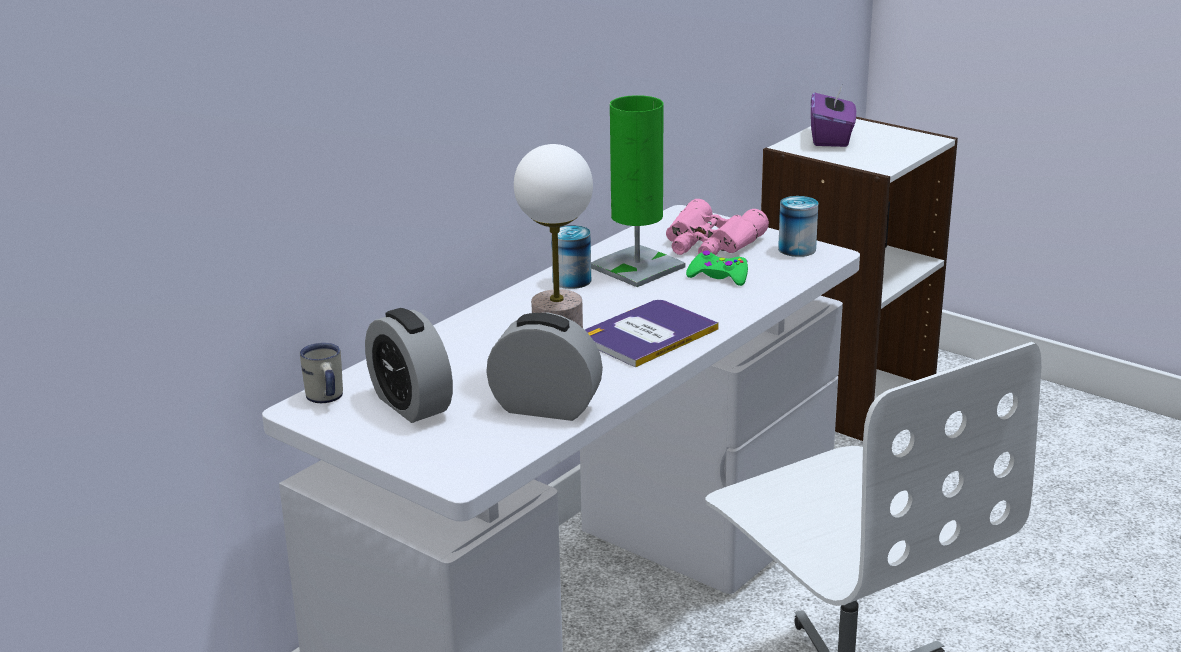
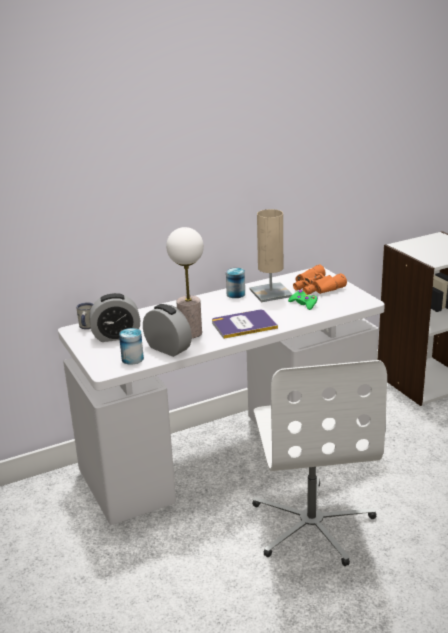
camera: 25 degrees right, 0 degrees up
alarm clock [365,308,453,423] -> alarm clock turned 90 degrees counterclockwise [89,293,140,342]
green table lamp [591,95,685,287] -> beige table lamp [250,209,293,302]
pink binoculars [666,199,769,255] -> orange binoculars [293,264,347,295]
can [778,196,818,257] -> can moved to [119,328,144,365]
purple tissue box [811,86,856,147] -> none

